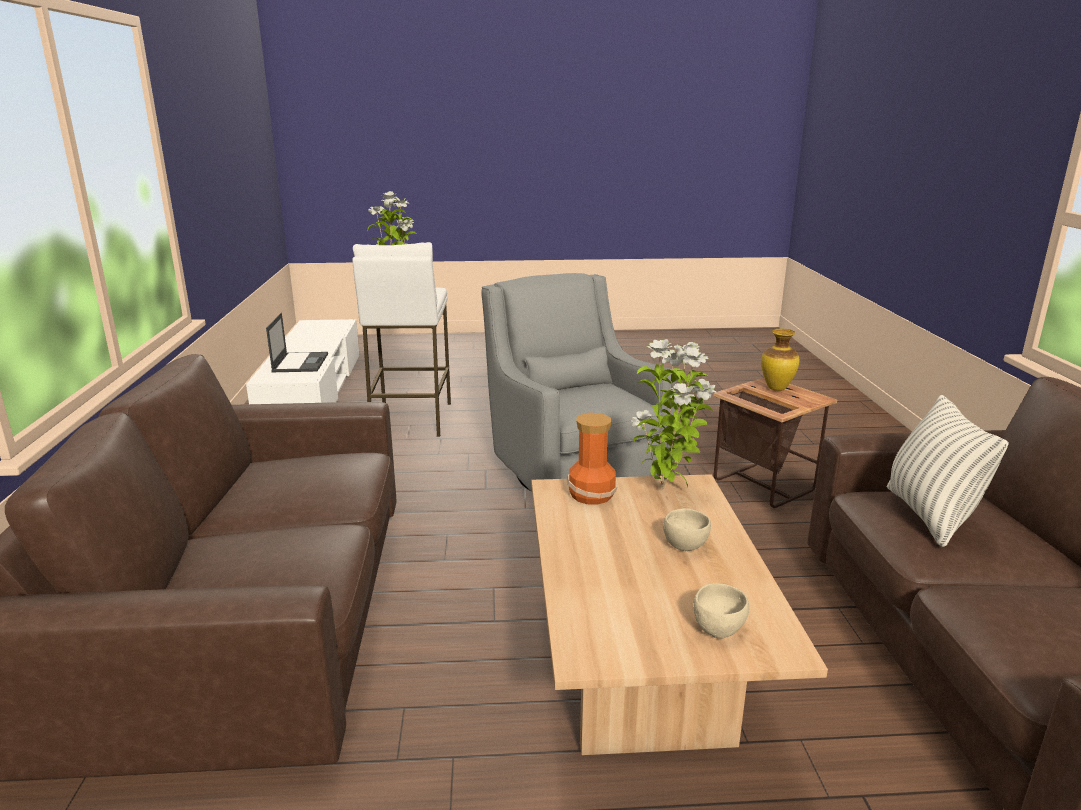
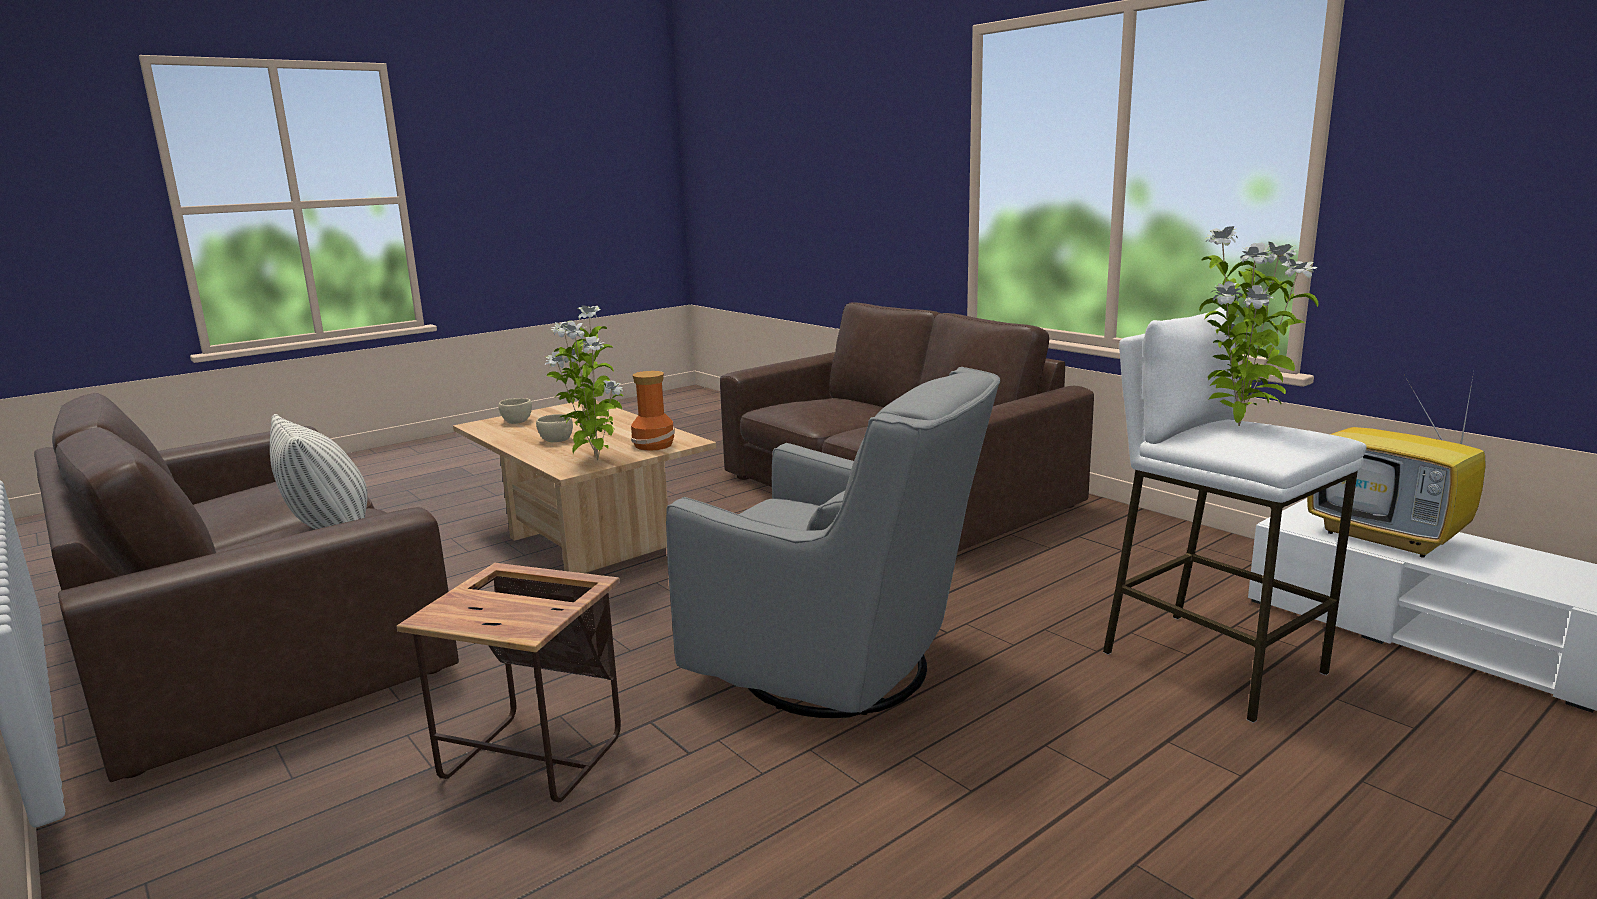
camera: 145 degrees right, 5 degrees down
laptop [266,313,328,372] -> television [1307,372,1486,558]
vase [761,329,799,391] -> none

